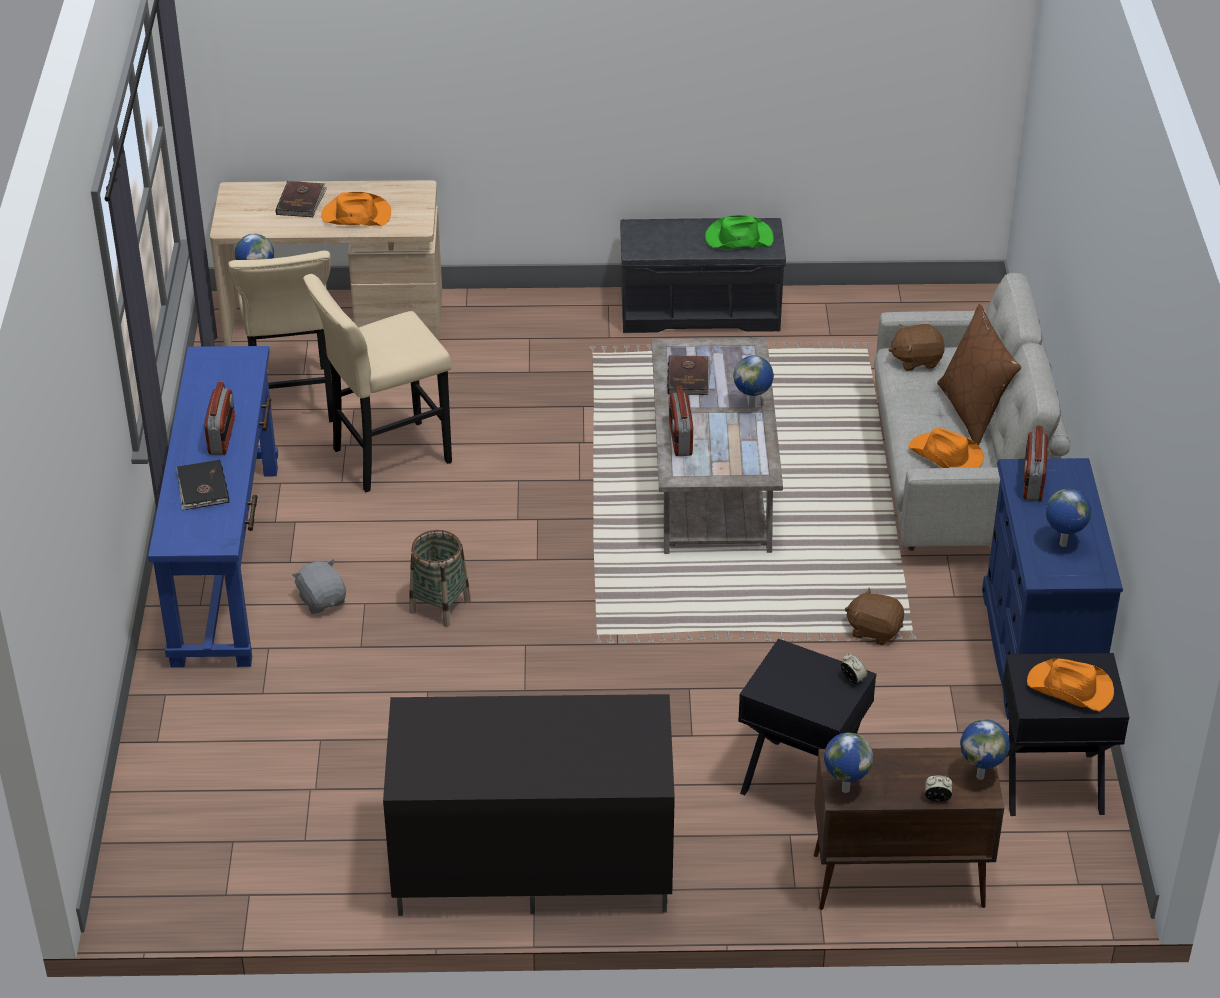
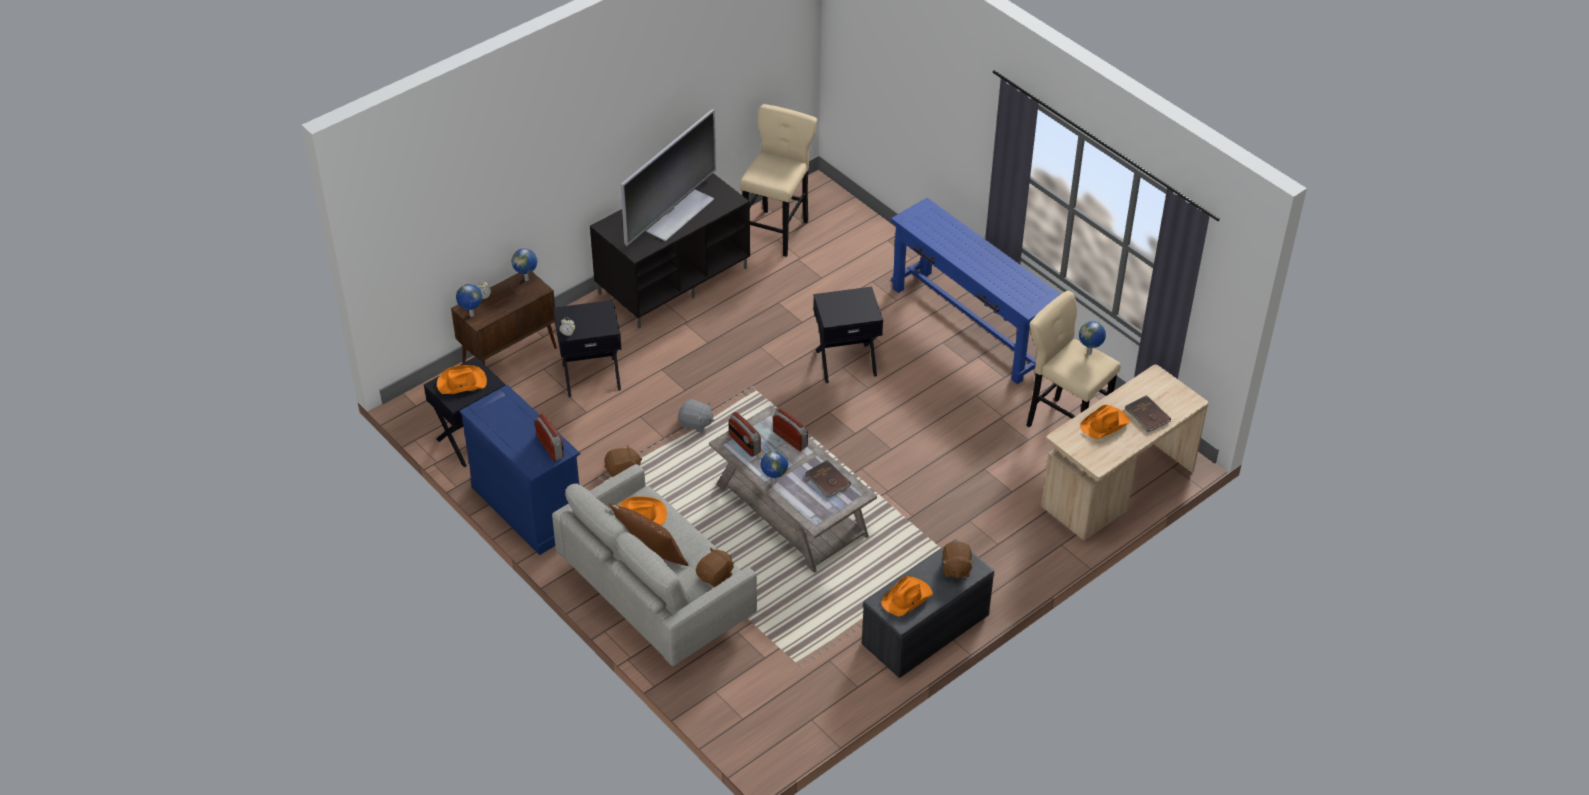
camera: 140 degrees right, 5 degrees up
black book [176,460,229,510] -> none
radio [205,382,235,455] -> radio moved to [729,412,761,457]
grey plush toy [292,559,346,614] -> grey plush toy moved to [678,399,714,433]
beige stool [303,274,452,492] -> beige stool moved to [740,104,817,257]
basket [409,530,471,627] -> black side table [813,287,883,383]
green hat [705,215,774,249] -> orange hat [881,576,933,616]
globe [1045,489,1092,547] -> none
none -> television [621,109,716,246]
none -> brown plush toy [942,542,974,578]

